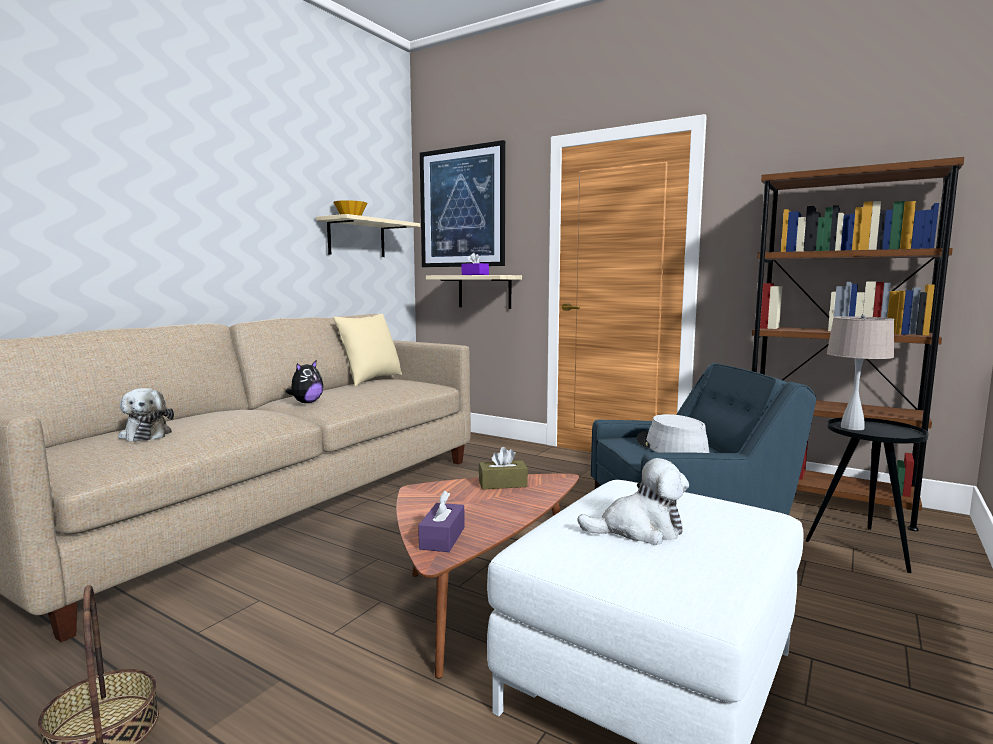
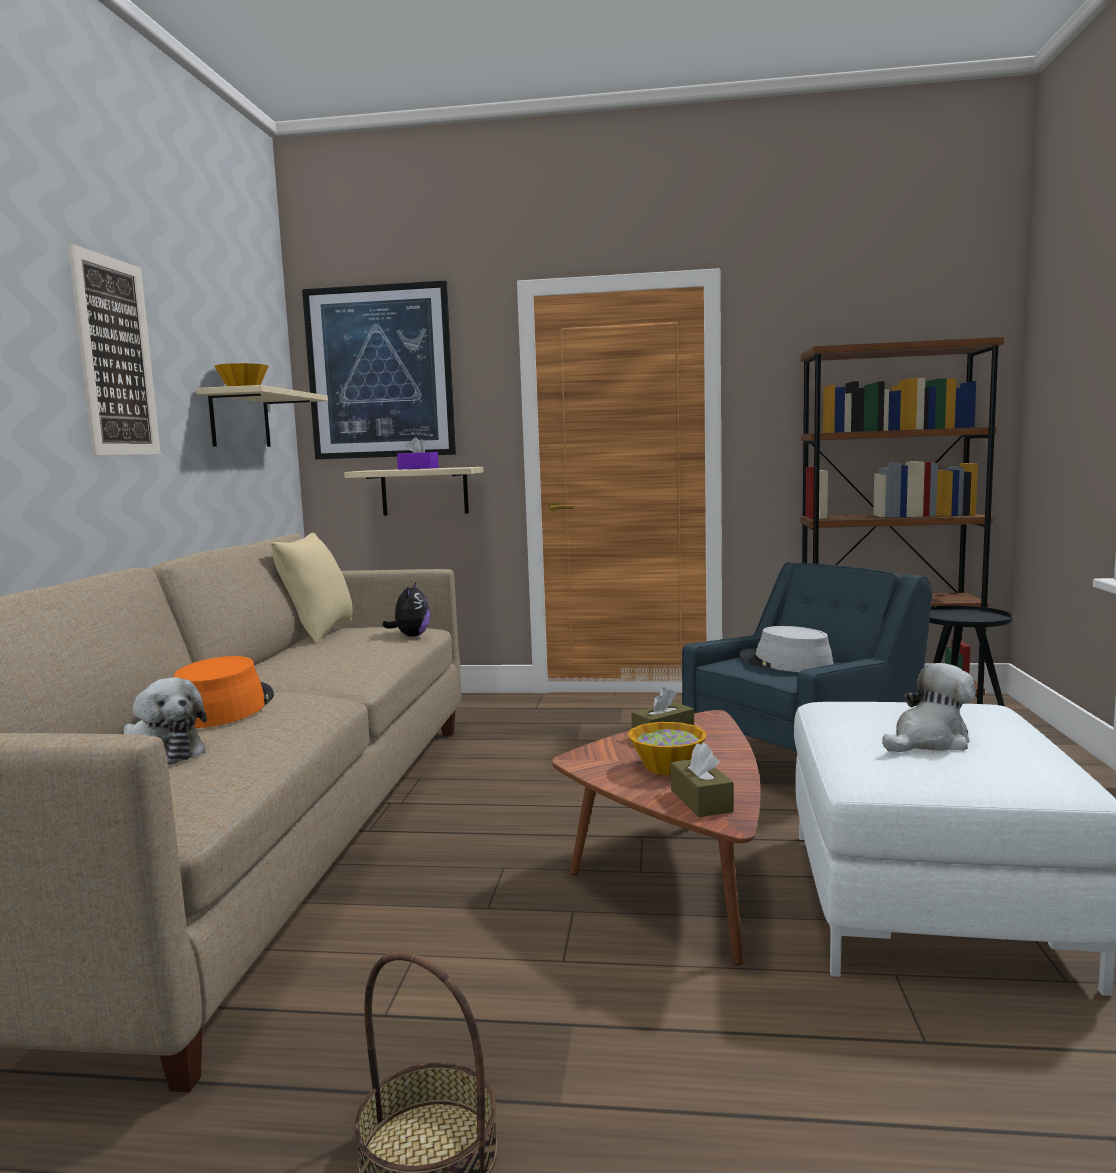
camera: 25 degrees left, 0 degrees up
plush toy [286,361,323,403] -> plush toy moved to [382,582,431,637]
purple tissue box [418,491,465,552] -> brown tissue box [671,743,734,817]
beige table lamp [827,315,894,430] -> none
none -> picture [68,244,161,455]
none -> orange hat [174,656,274,728]
none -> bowl [628,722,706,775]

